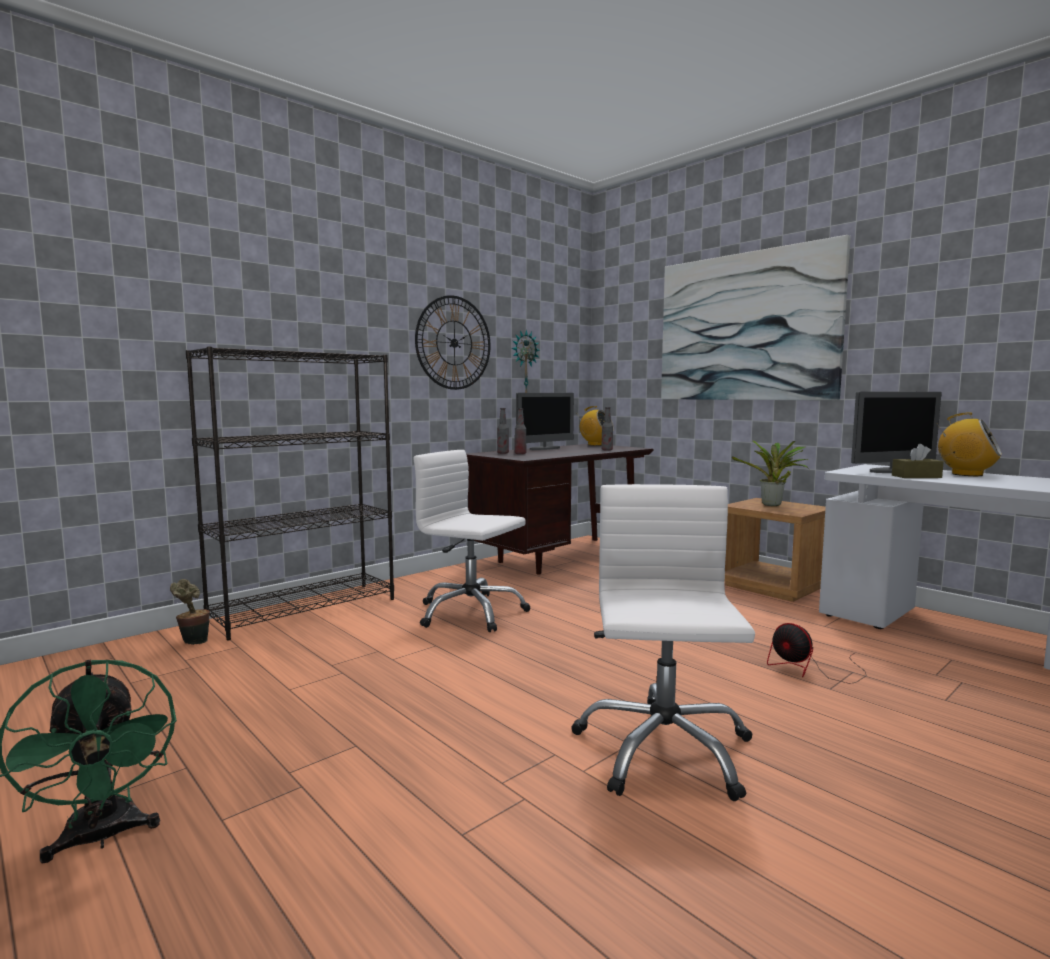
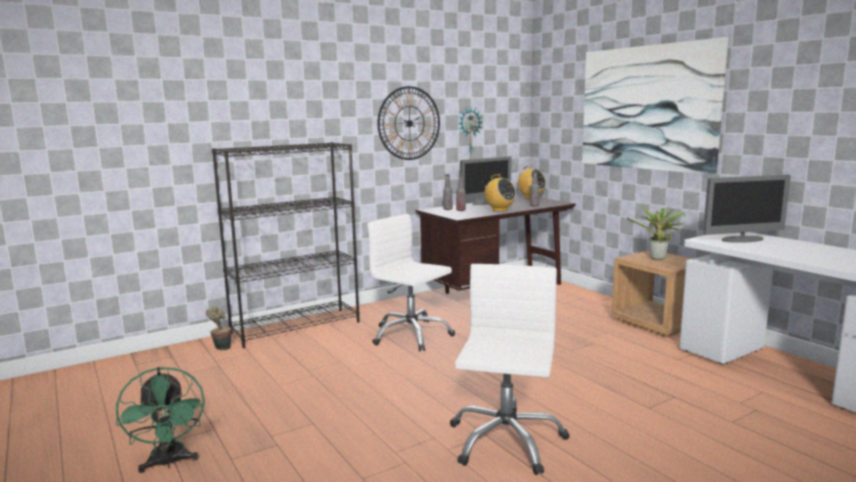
camera: 10 degrees right, 5 degrees up
fan [767,623,867,684] -> none
brown tissue box [892,444,944,478] -> none
radio [937,413,1002,476] -> radio moved to [482,174,516,212]

